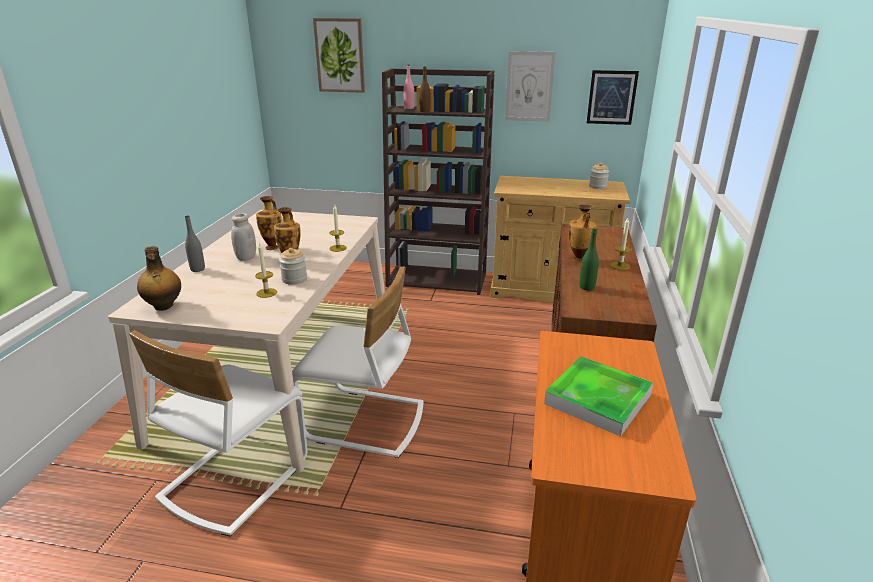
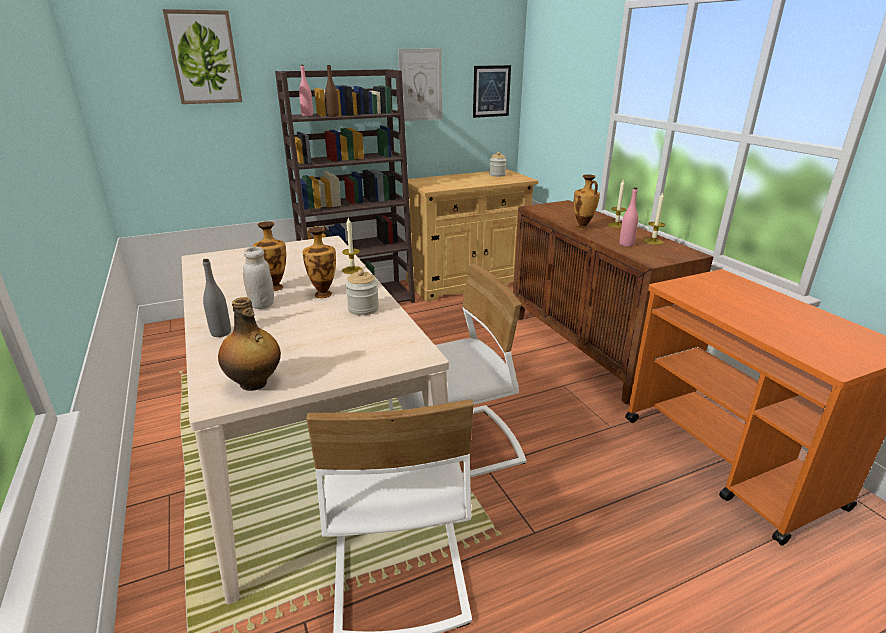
camera: 35 degrees left, 0 degrees up
candle [255,242,277,298] -> candle moved to [644,192,665,245]
tray [544,356,653,437] -> none
green bottle [579,228,599,290] -> pink bottle [619,187,638,247]

